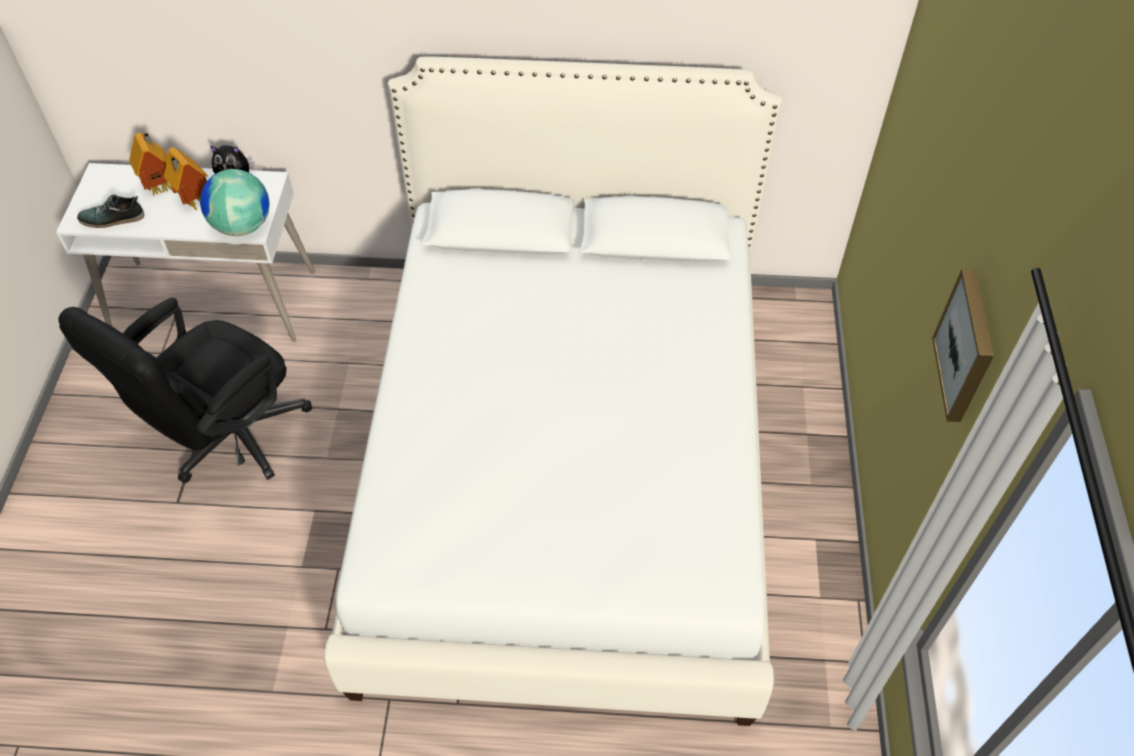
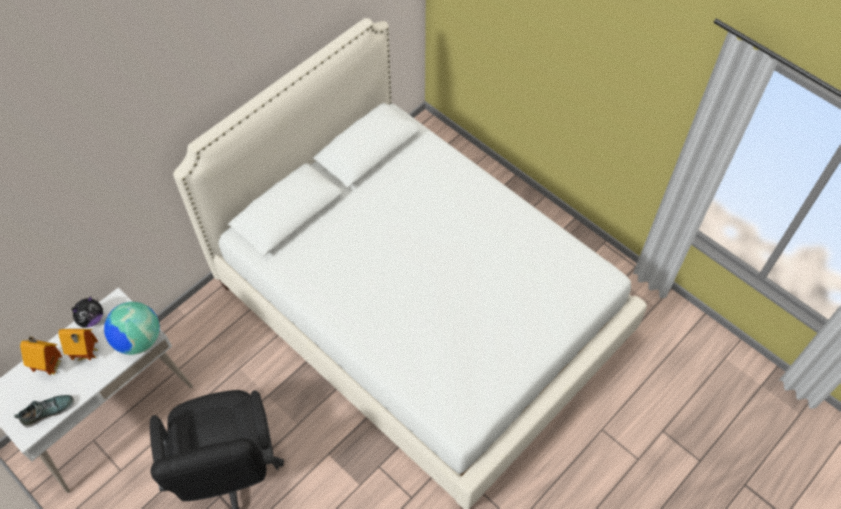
camera: 50 degrees left, 5 degrees up
shoe [77,194,144,228] -> shoe turned 150 degrees counterclockwise [14,395,74,428]
picture [932,269,994,422] -> none

